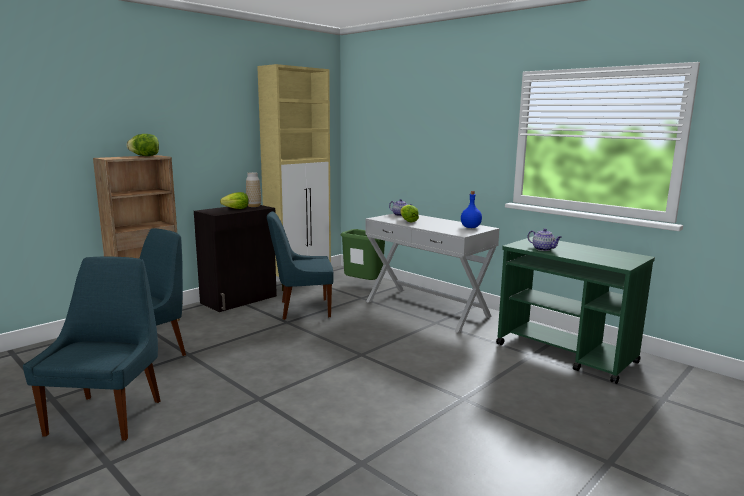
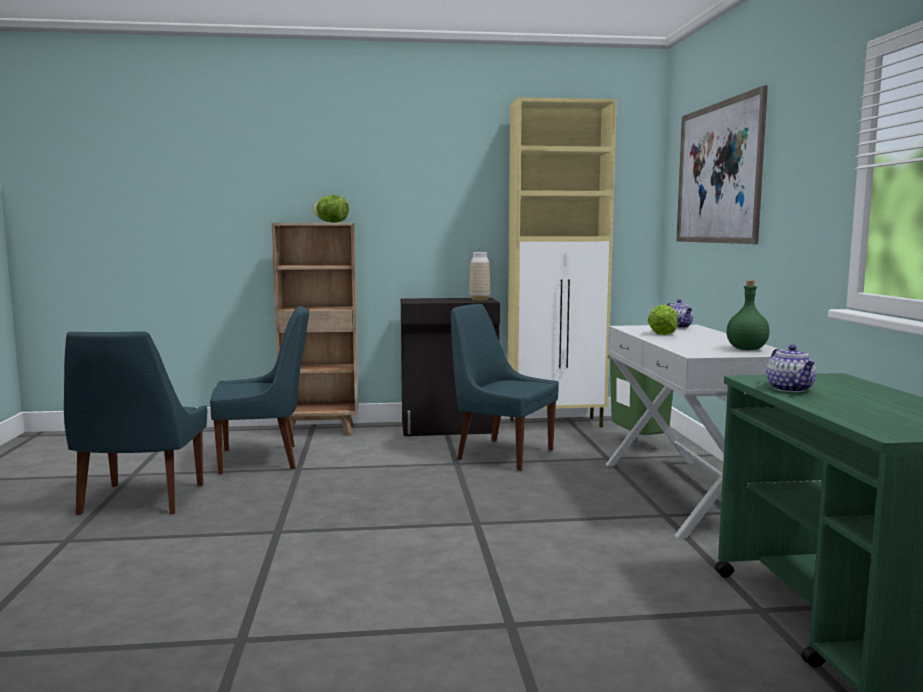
camera: 40 degrees right, 5 degrees down
blue chair [23,257,161,441] -> blue chair turned 135 degrees clockwise [64,331,207,515]
lettuce [220,192,249,209] -> none
blue bottle [461,191,482,228] -> green bottle [726,280,770,350]
none -> picture [676,85,768,244]

